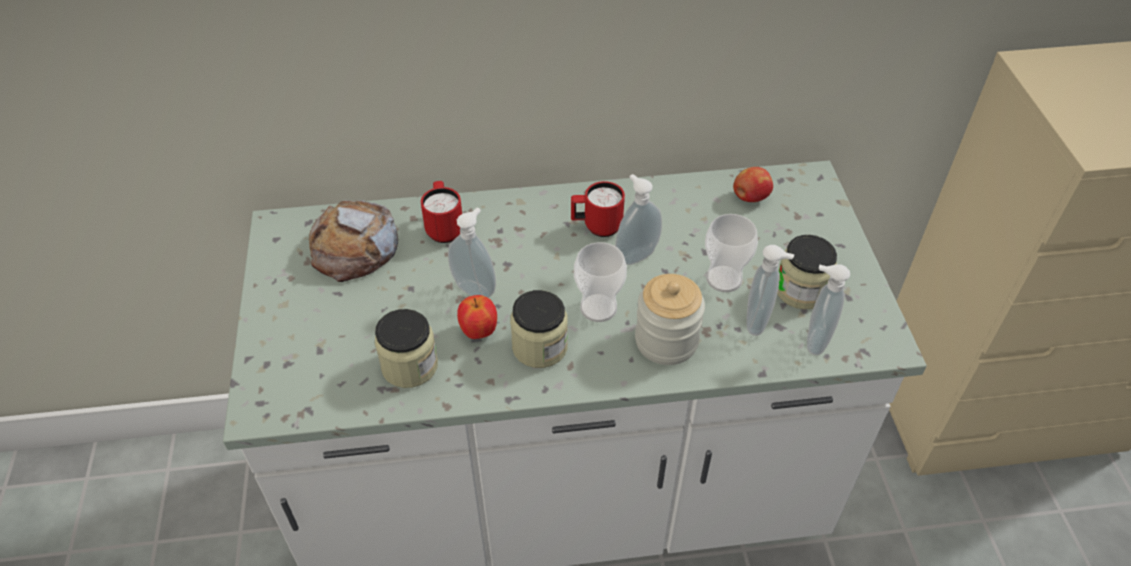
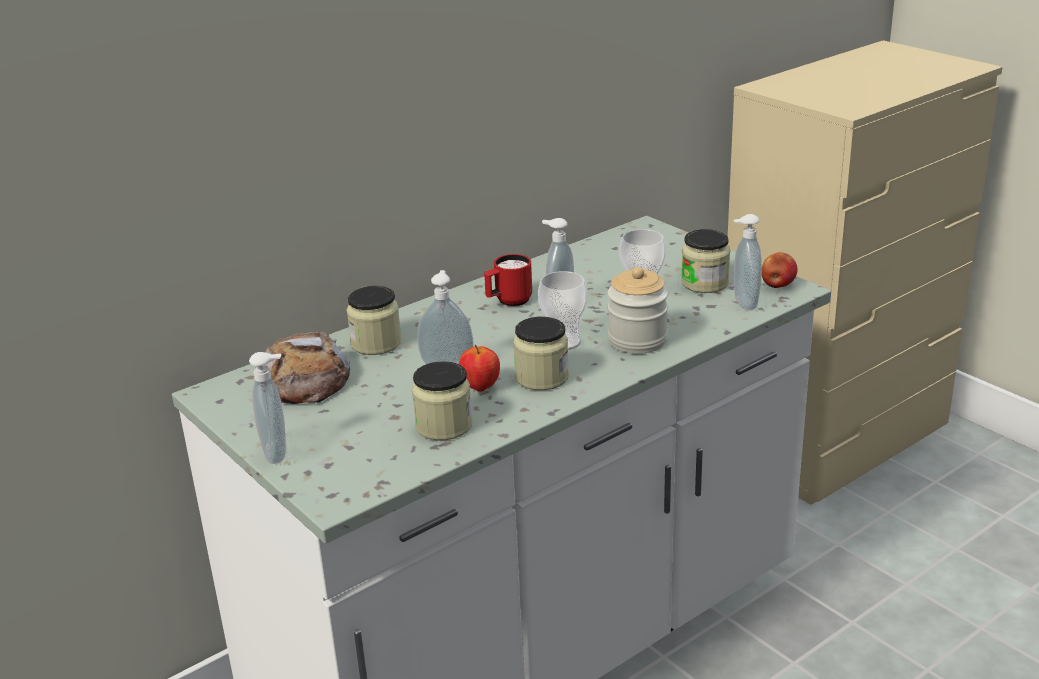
camera: 30 degrees left, 20 degrees down
red mug [421,181,462,243] -> jar [347,286,402,355]
apple [733,167,773,202] -> apple moved to [762,252,797,288]
soap dispenser [746,245,794,336] -> soap dispenser moved to [249,352,286,464]

